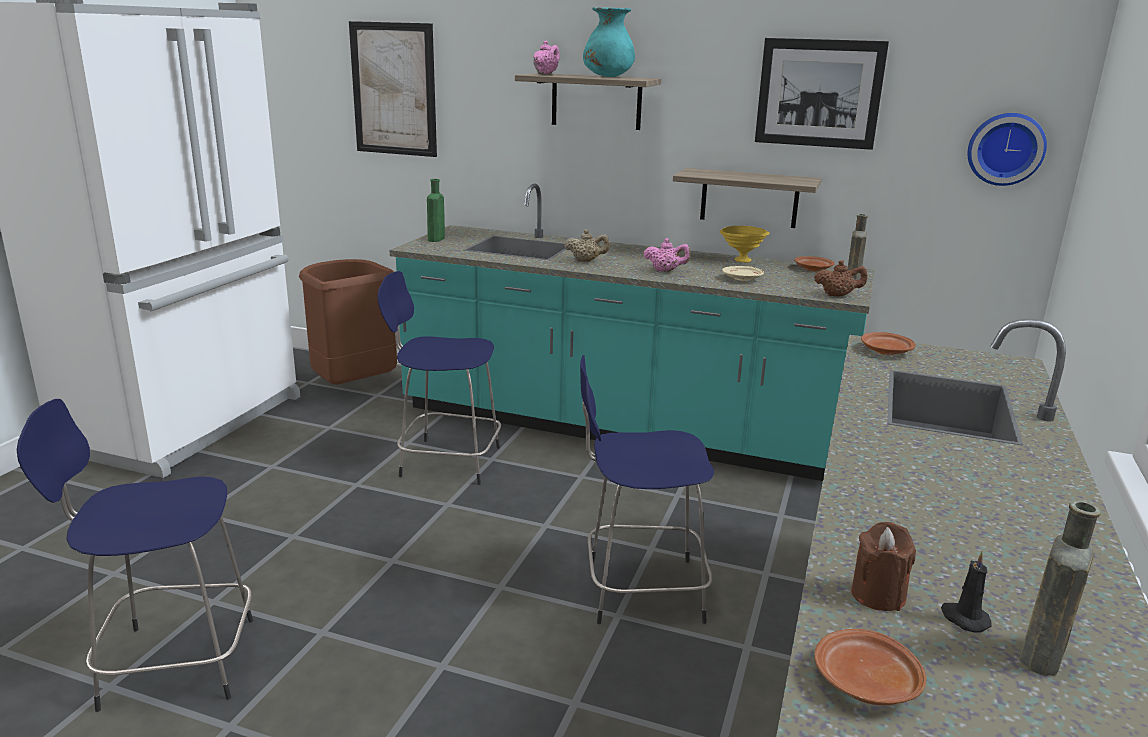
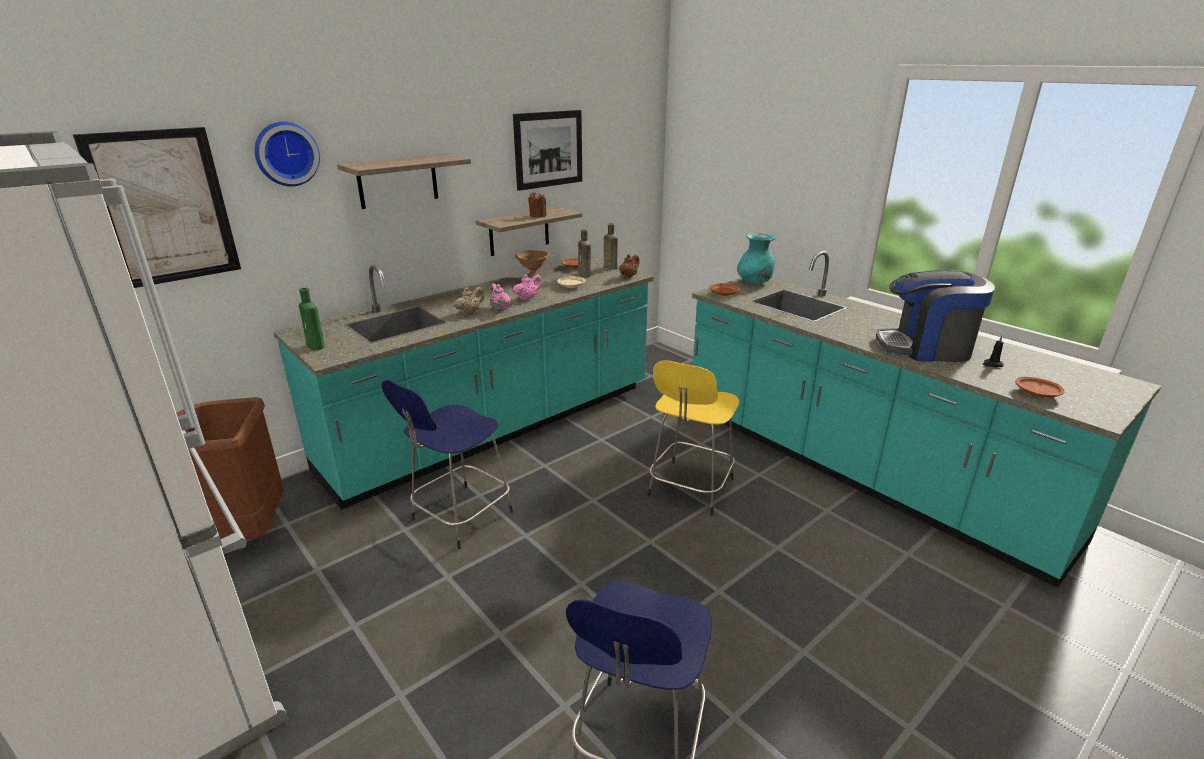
camera: 60 degrees left, 5 degrees up
pink teapot [533,41,560,74] -> pink teapot moved to [490,284,511,311]
blue stool [580,355,714,624] -> yellow stool [648,360,739,515]
turquoise vase [583,7,635,77] -> turquoise vase moved to [737,233,775,283]
yellow bowl [720,226,770,263] -> brown bowl [515,250,550,278]
brown candle [851,522,916,611] -> brown candle moved to [528,192,547,218]
wall clock [967,113,1047,186] -> wall clock moved to [254,122,320,186]
brown bottle [1019,500,1101,676] -> brown bottle moved to [578,229,591,278]
none -> coffee machine [876,270,995,362]

